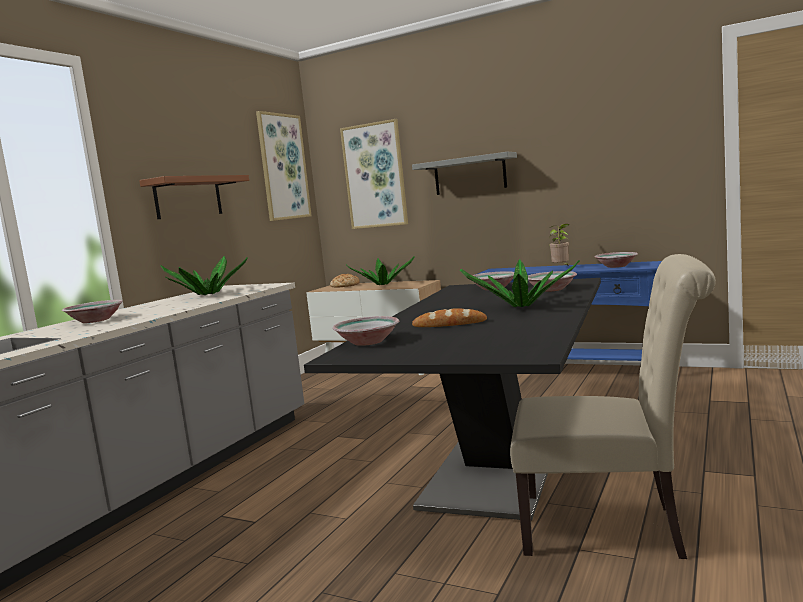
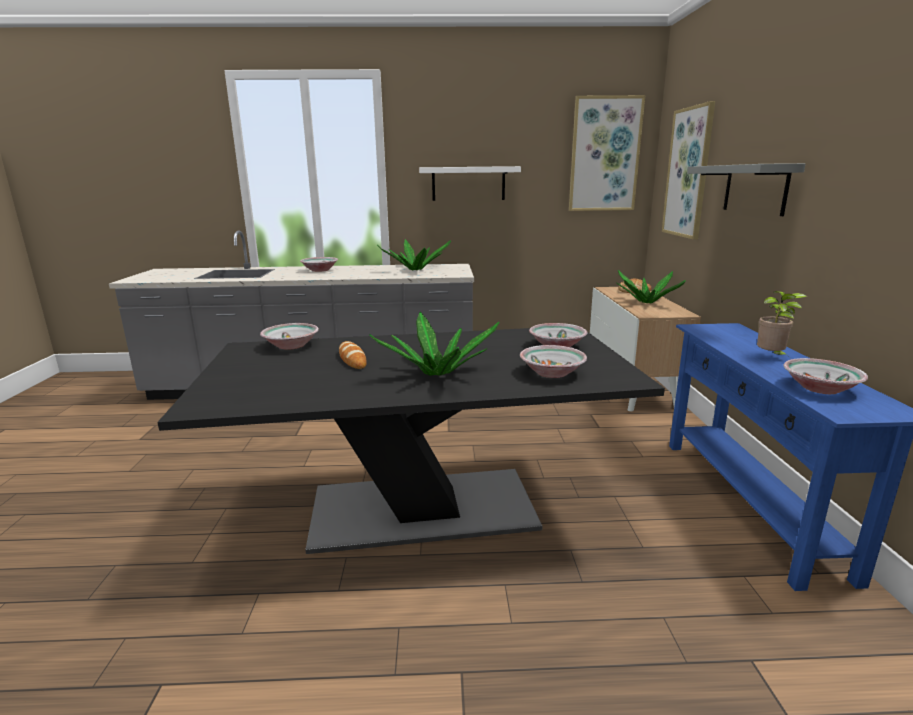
camera: 60 degrees right, 10 degrees up
brown shelf [139,175,249,219] -> white shelf [419,166,521,201]
beige chair [510,254,716,559] -> none

